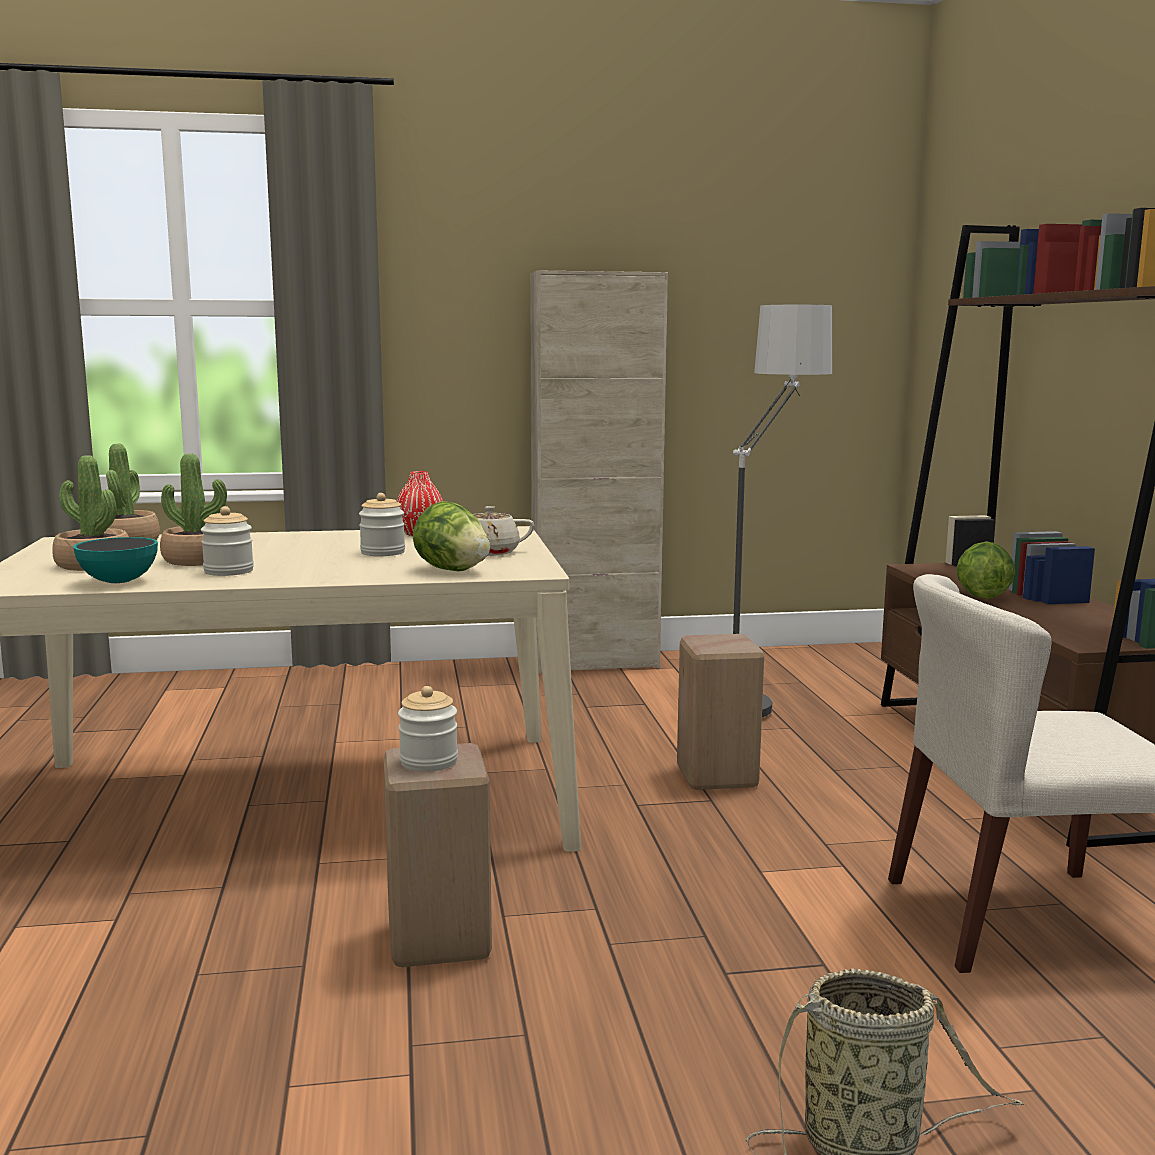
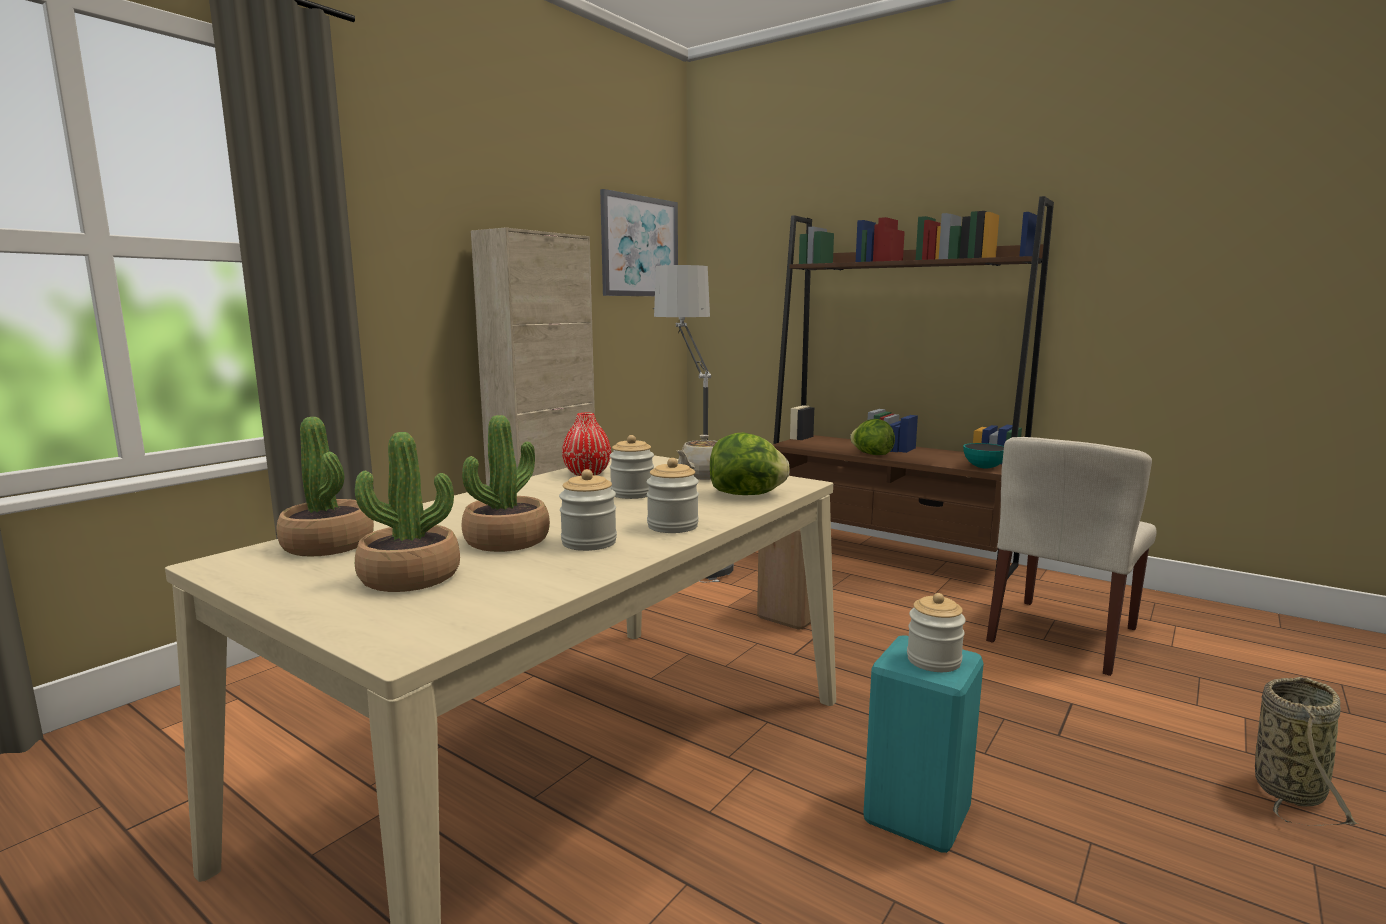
camera: 45 degrees left, 0 degrees up
bowl [73,537,158,583] -> bowl moved to [963,443,1004,469]
beige stool [383,743,492,967] -> turquoise stool [864,635,984,853]
none -> picture [600,189,678,296]
none -> jar [646,458,699,533]

